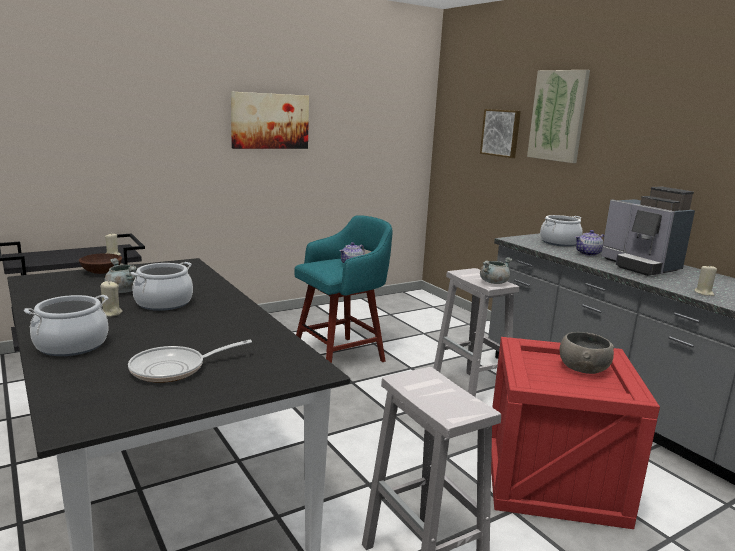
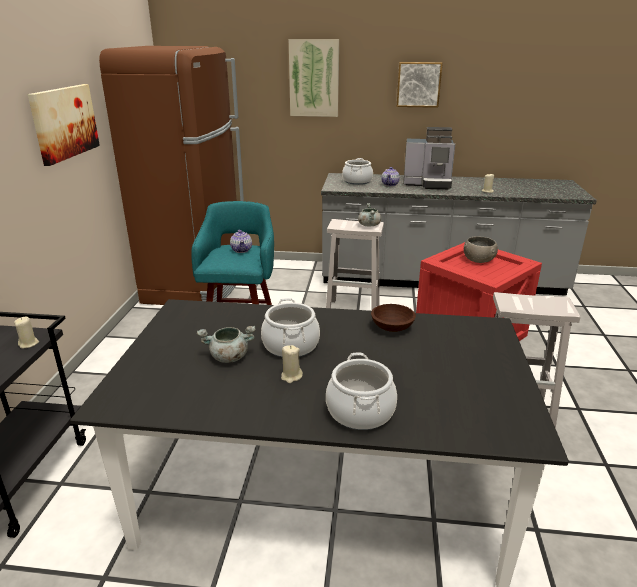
camera: 50 degrees left, 10 degrees up
brown bowl [79,253,122,274] -> brown bowl moved to [371,304,416,332]
frying pan [128,340,252,383] -> none
picture [480,109,521,158] -> picture moved to [396,62,443,108]
none -> brown fridge [99,46,244,305]

